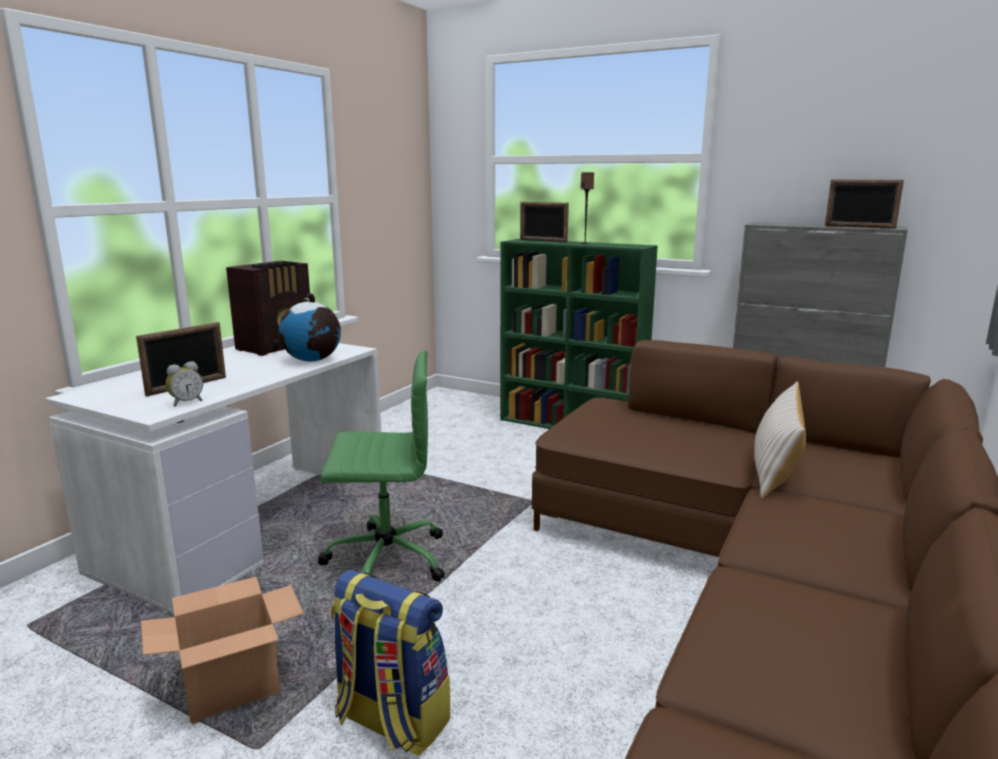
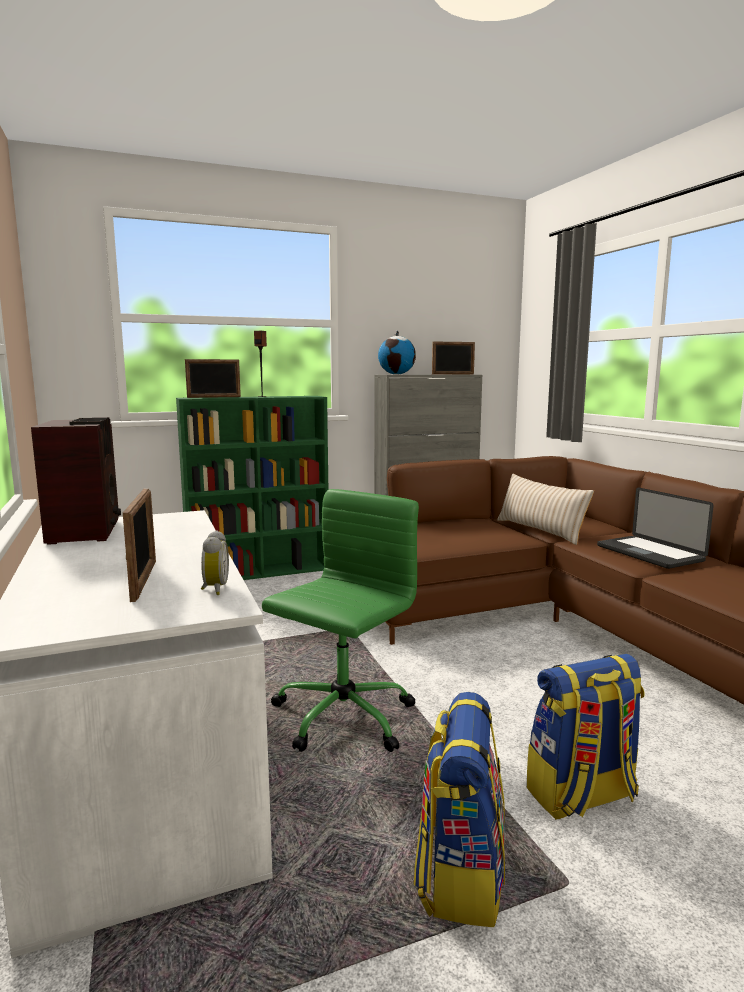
camera: 50 degrees left, 5 degrees down
cardboard box [141,577,304,724] -> backpack [414,692,505,927]
globe [279,293,341,362] -> globe moved to [378,331,416,375]
none -> laptop [597,488,714,569]

